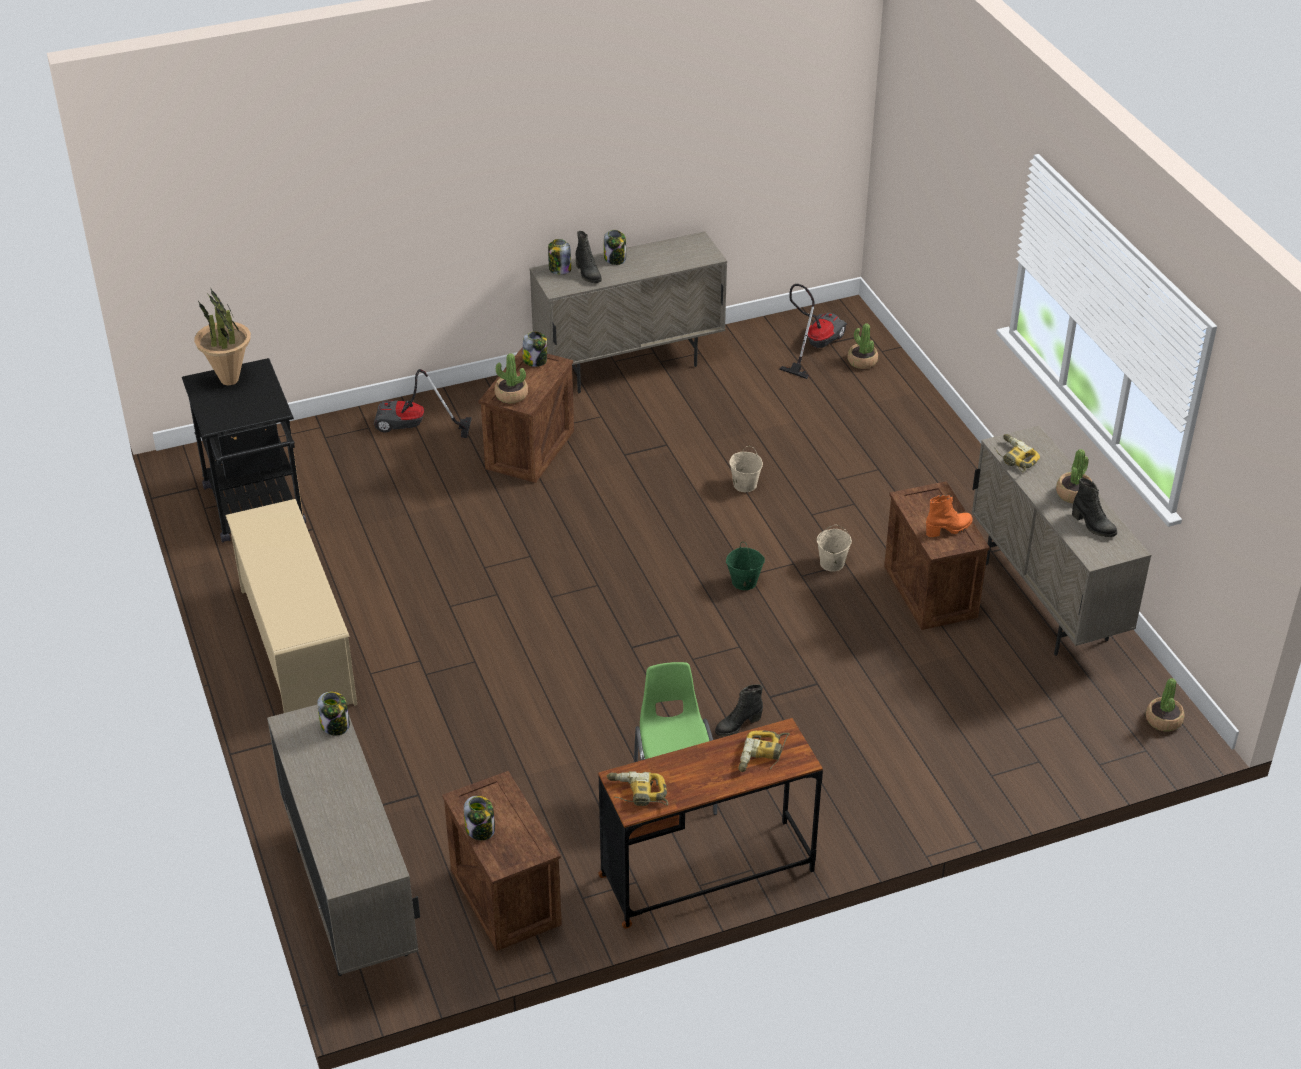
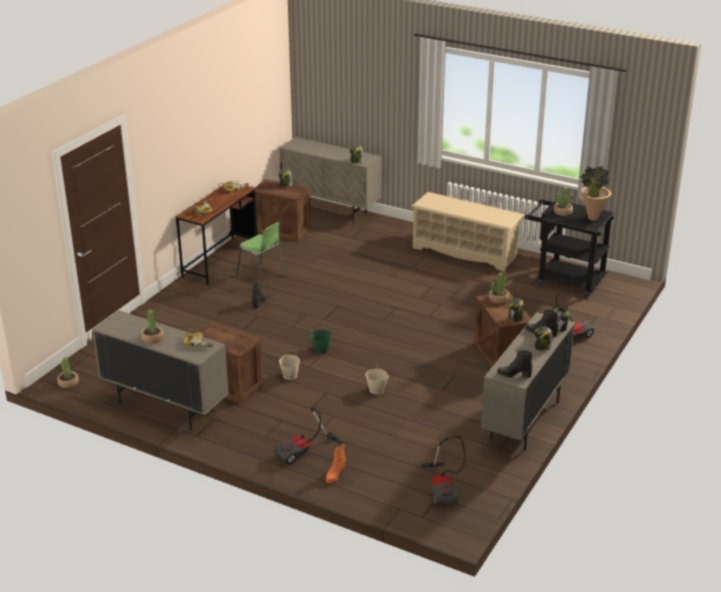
camera: 140 degrees right, 10 degrees down
potted plant [847,323,878,369] -> potted plant moved to [554,187,573,216]
orange boot [926,495,973,537] -> orange boot moved to [326,444,346,484]
black boot [1072,478,1117,537] -> black boot moved to [497,350,533,378]
none -> vacuum cleaner [275,407,343,464]

